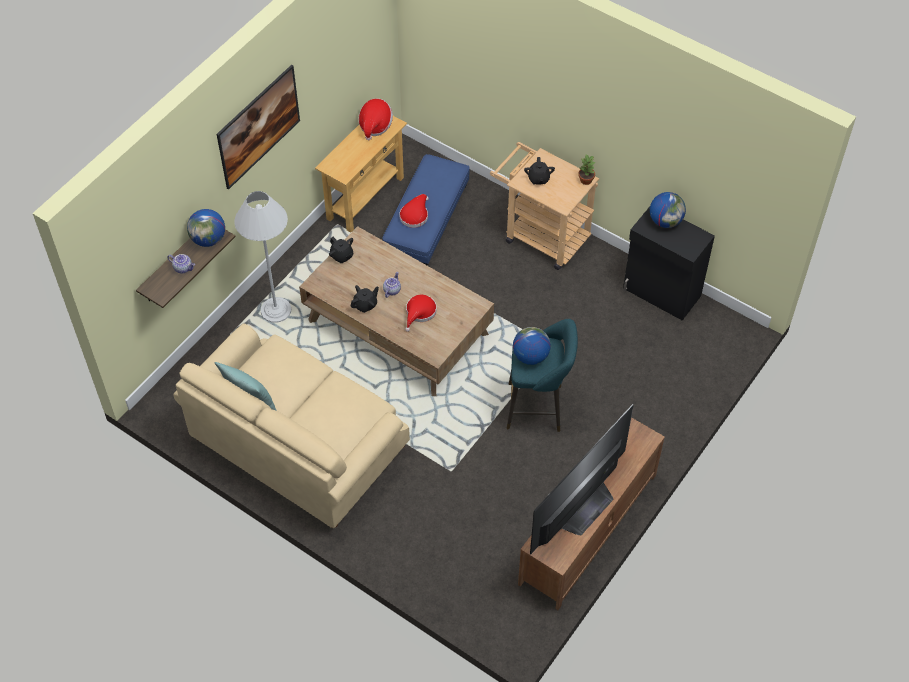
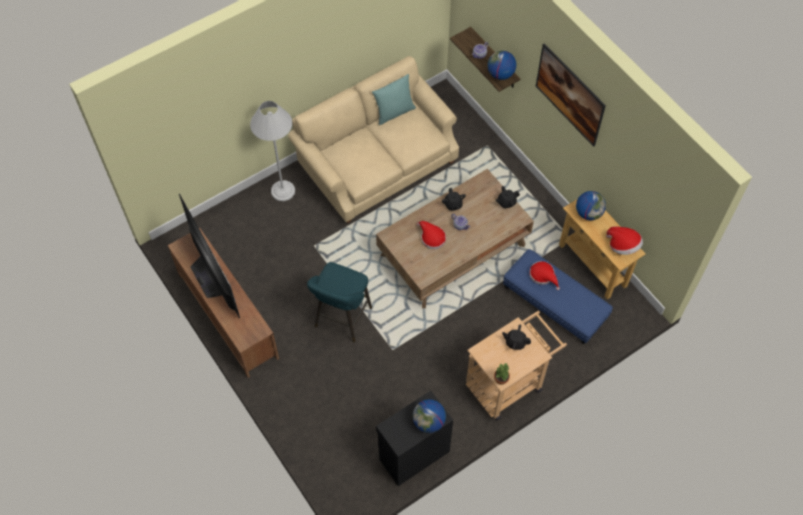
camera: 110 degrees right, 5 degrees up
white floor lamp [234,191,291,323] -> white floor lamp moved to [250,101,295,201]
globe [513,327,551,365] -> globe moved to [576,191,606,221]

